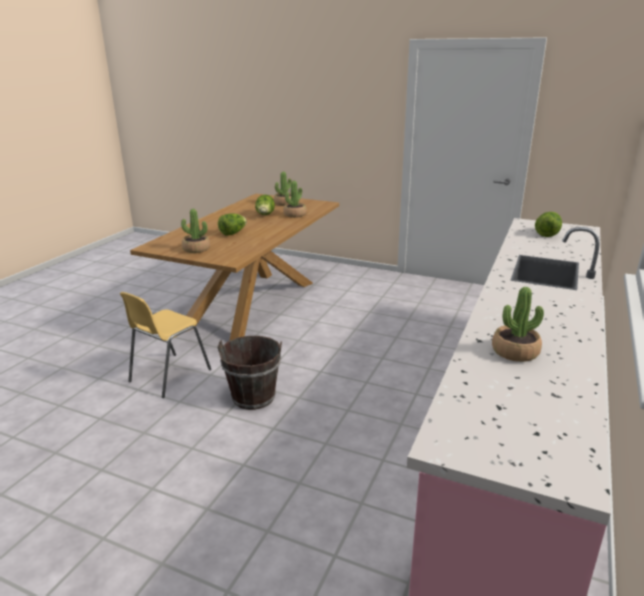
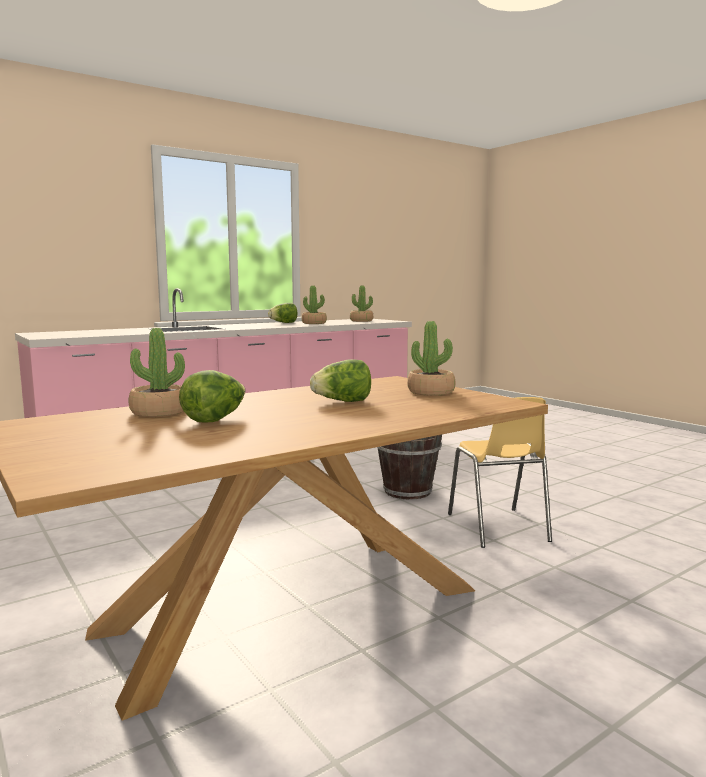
camera: 150 degrees left, 15 degrees down
yellow chair [120,292,211,398] -> yellow chair turned 105 degrees clockwise [448,397,552,548]
potted plant [274,171,291,206] -> potted plant moved to [350,285,373,322]
lettuce [535,212,562,237] -> lettuce moved to [268,303,297,323]

